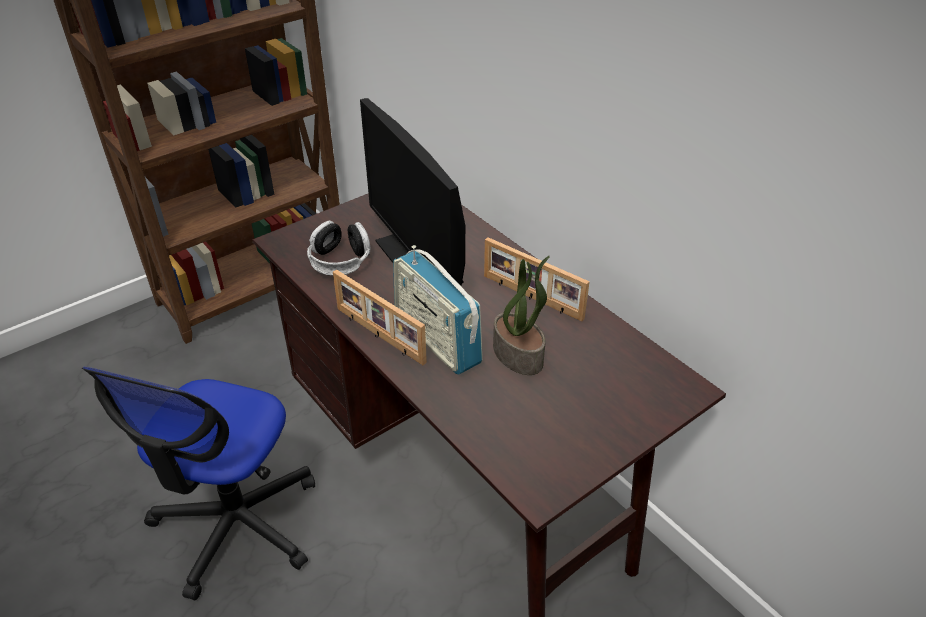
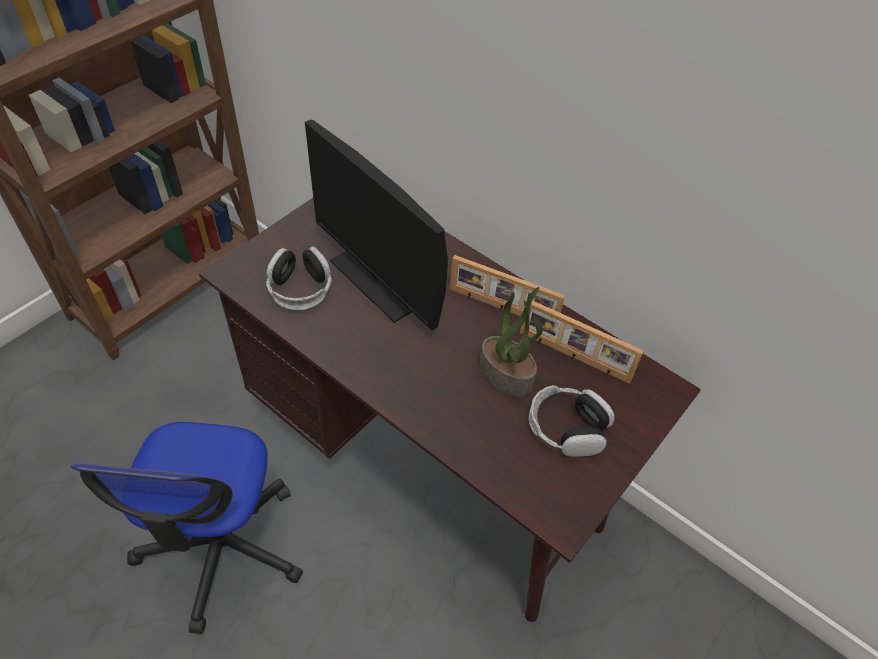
camera: 15 degrees left, 10 degrees up
picture frame [333,270,427,365] -> picture frame moved to [520,301,644,384]
radio [393,245,483,374] -> none
none -> headphones [529,385,615,457]

